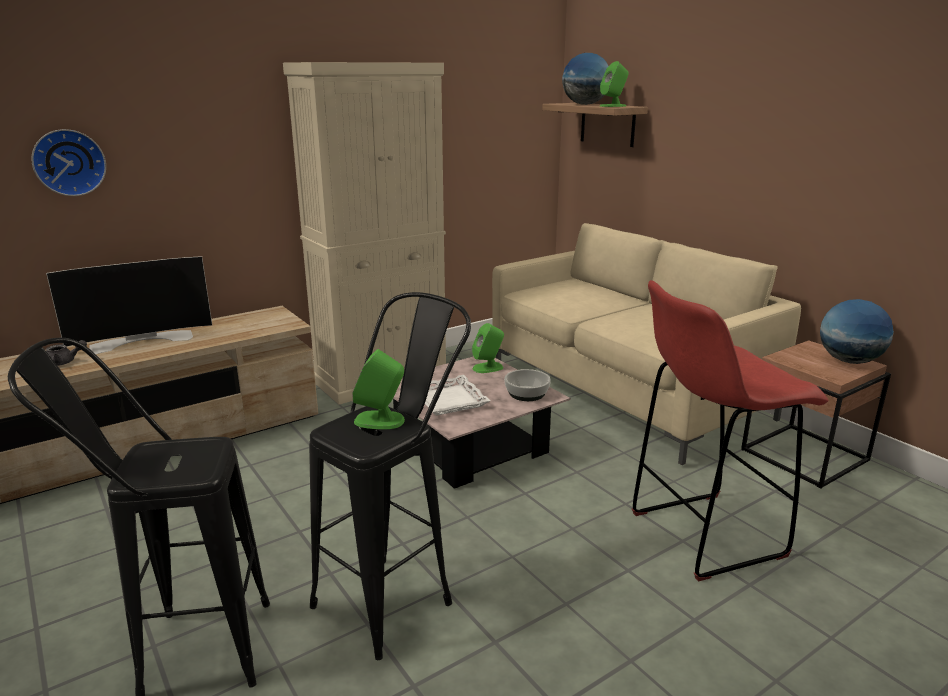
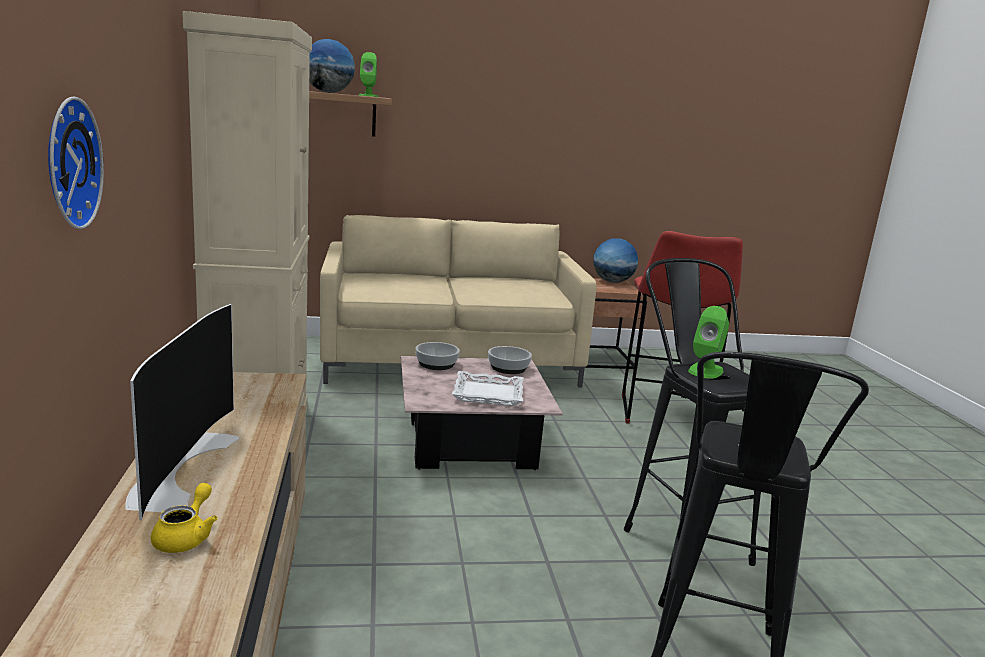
camera: 65 degrees left, 5 degrees down
grey teapot [46,340,87,366] -> yellow teapot [151,483,218,553]
green speaker [472,323,504,373] -> bowl [415,342,460,370]

